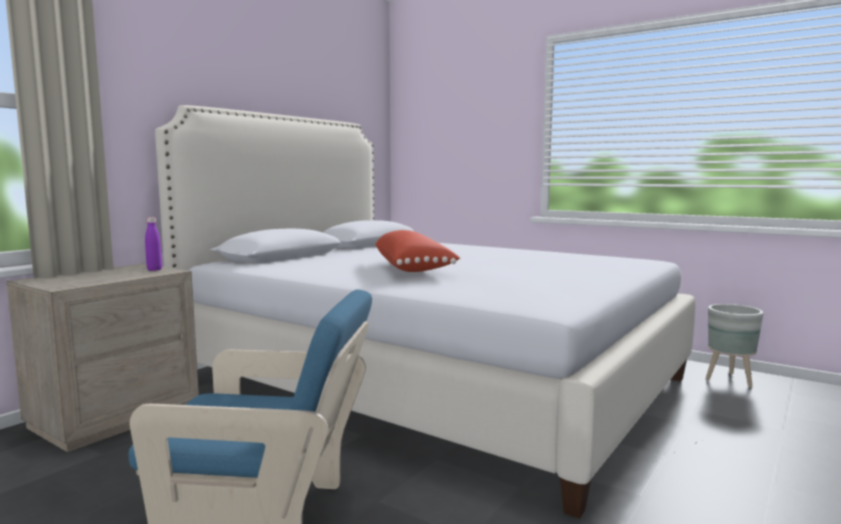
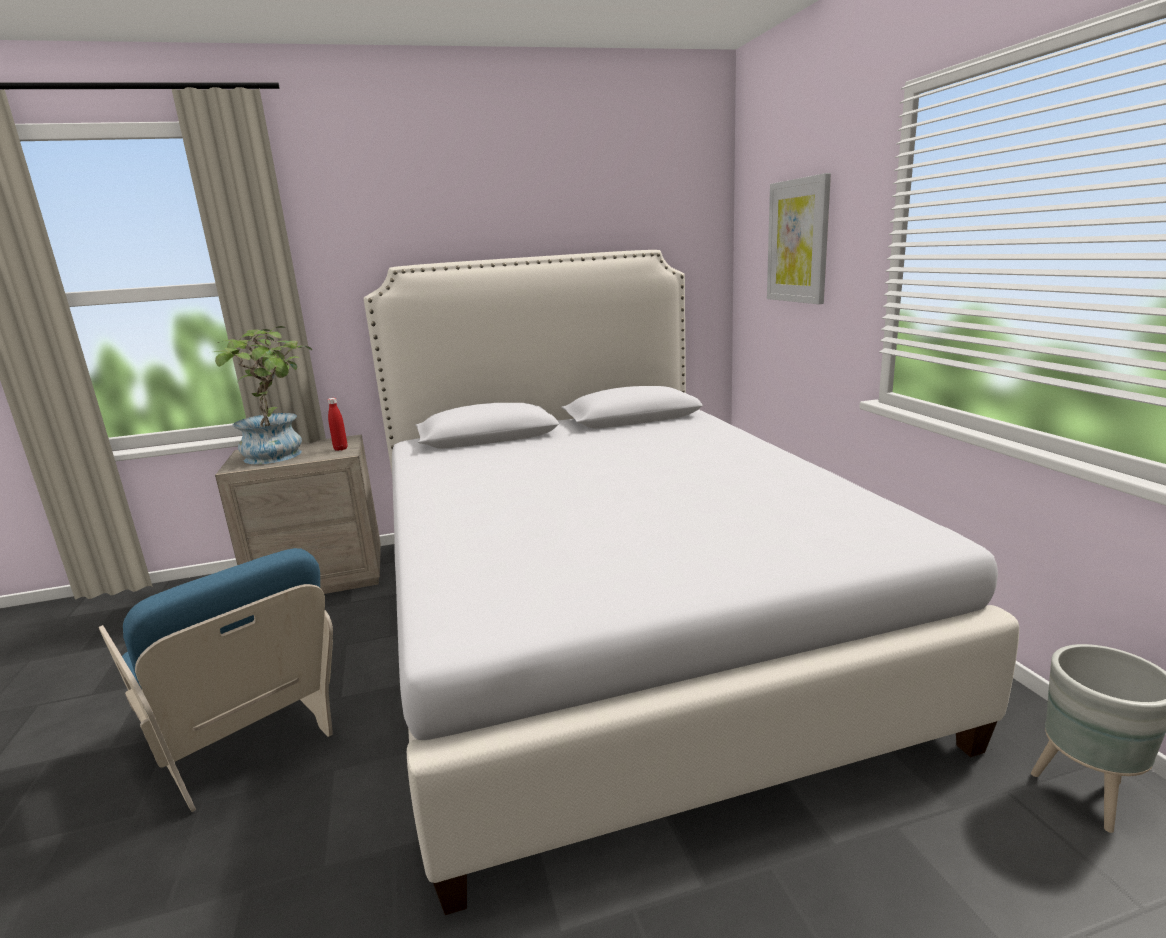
camera: 40 degrees right, 10 degrees up
purple bottle [145,217,162,271] -> red bottle [327,398,348,451]
red pillow [375,230,460,272] -> none
none -> potted plant [214,326,312,464]
none -> picture [767,173,831,304]

